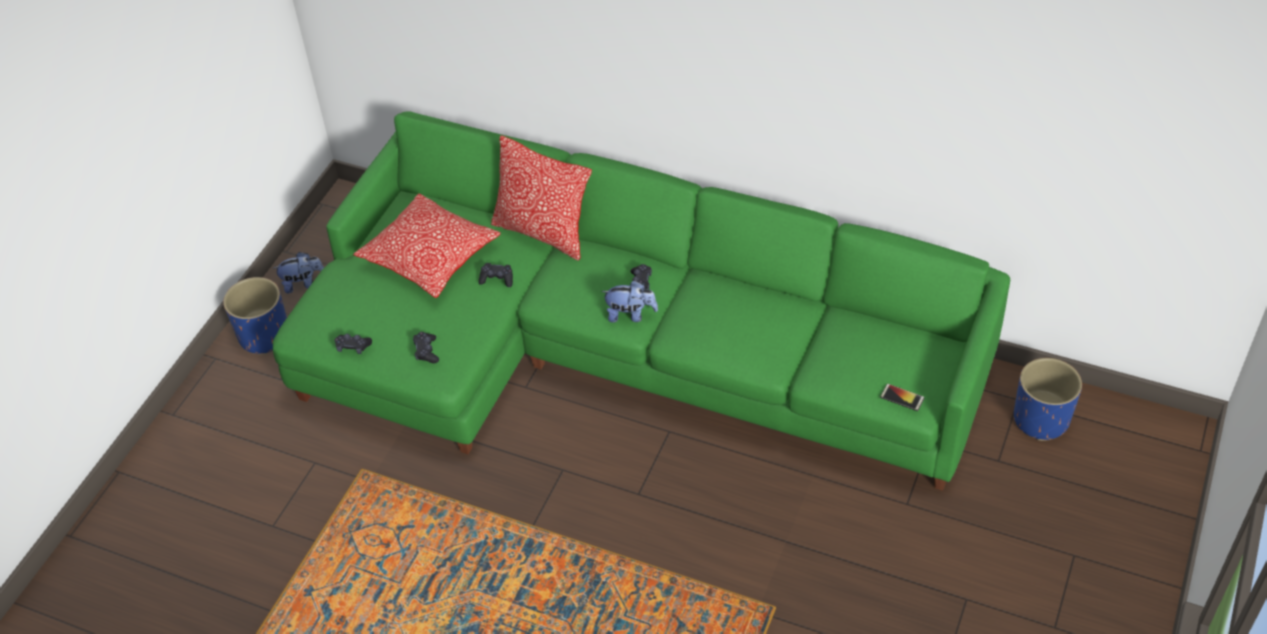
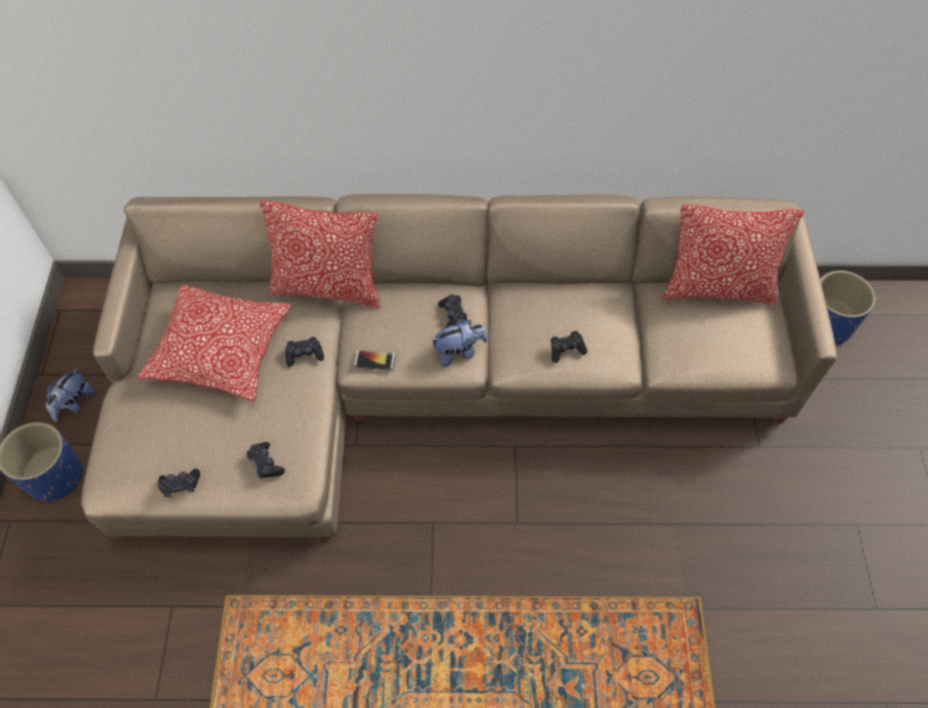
camera: 25 degrees left, 10 degrees up
plush toy [272,252,324,294] -> plush toy turned 150 degrees clockwise [46,367,95,422]
green sofa [273,112,1010,491] -> beige sofa [81,194,837,539]
phone [880,384,925,411] -> phone moved to [353,350,396,370]
none -> black game controller [551,331,587,363]
none -> pillow [663,205,805,306]

